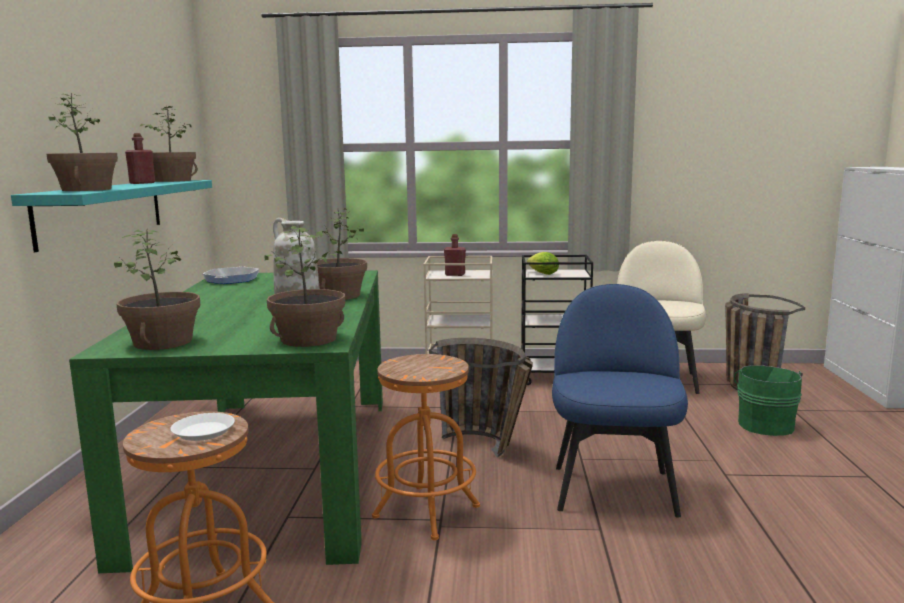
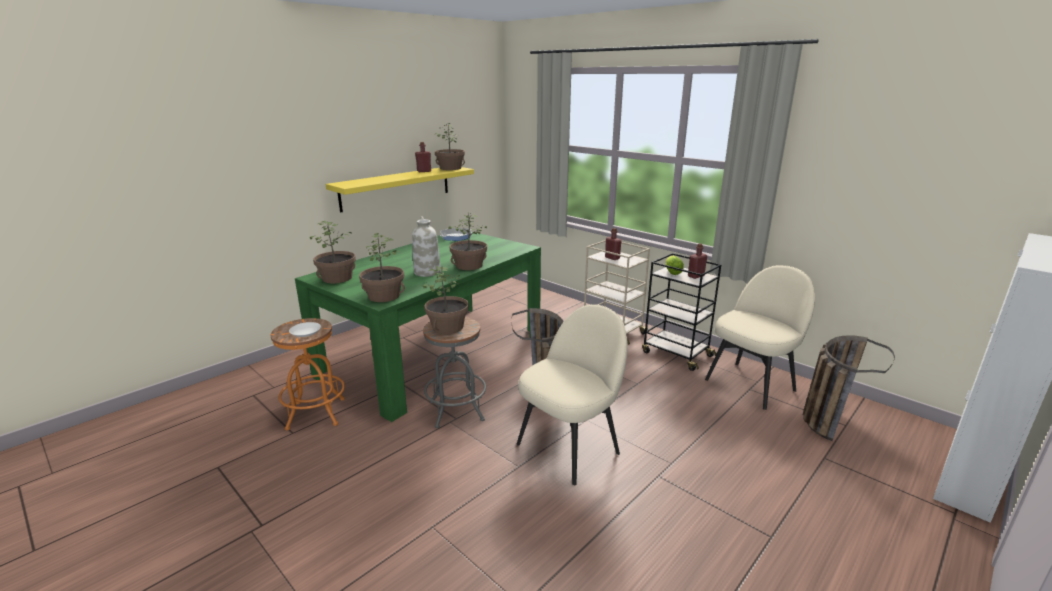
camera: 40 degrees right, 10 degrees up
turquoise shelf [11,180,212,252] -> yellow shelf [326,167,474,213]
potted plant [47,93,118,191] -> potted plant moved to [423,266,469,334]
orange stool [372,354,480,540] -> grey stool [423,317,486,428]
blue chair [552,284,688,518] -> beige chair [517,304,628,485]
green bucket [734,365,803,436] -> none
none -> red bottle [688,243,707,279]

